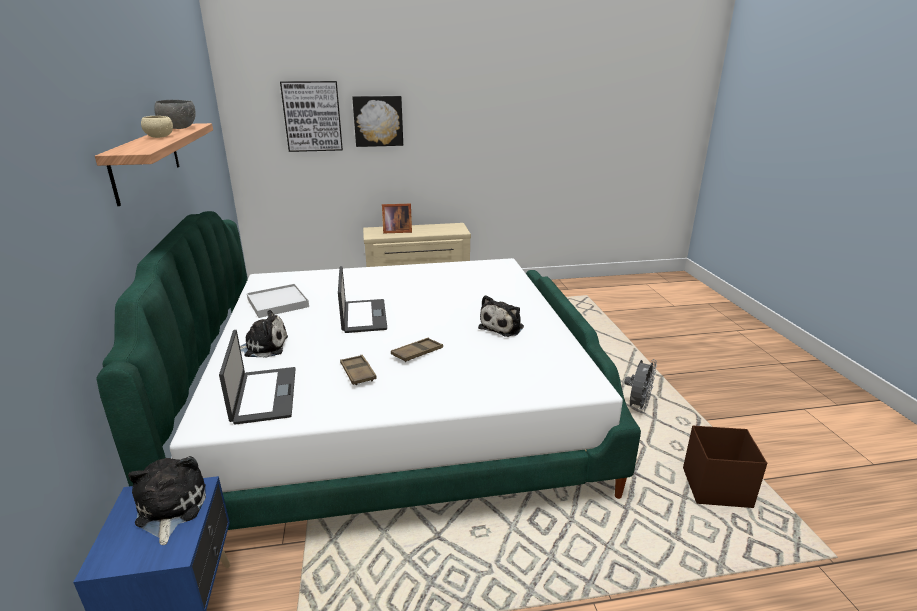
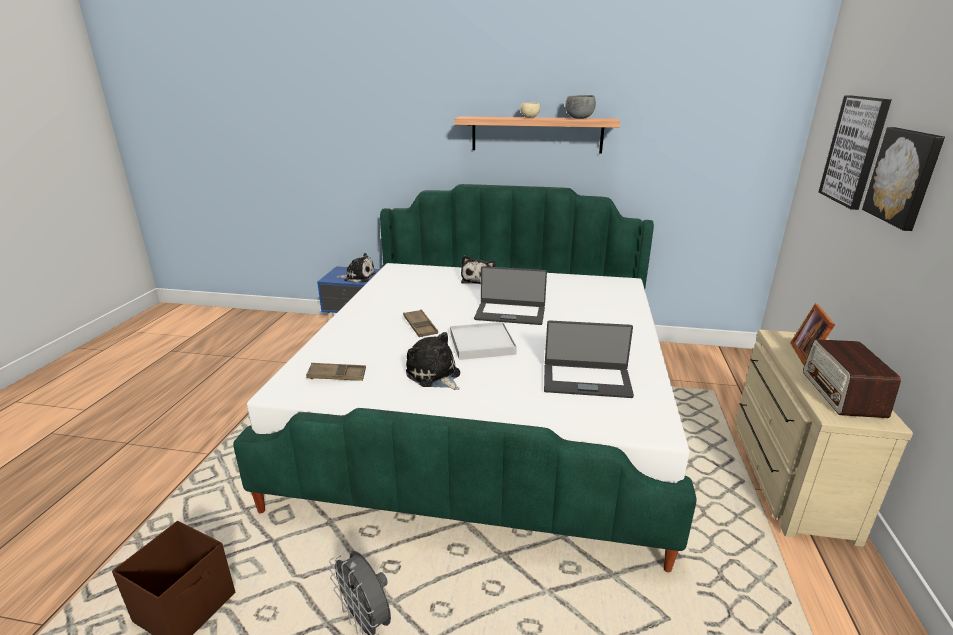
camera: 110 degrees right, 0 degrees up
laptop [219,330,295,425] -> laptop moved to [544,320,634,398]
white tray [247,284,309,318] -> white tray moved to [450,322,517,360]
brown tray [340,355,377,385] -> brown tray moved to [306,363,366,381]
none -> radio [803,339,901,418]

